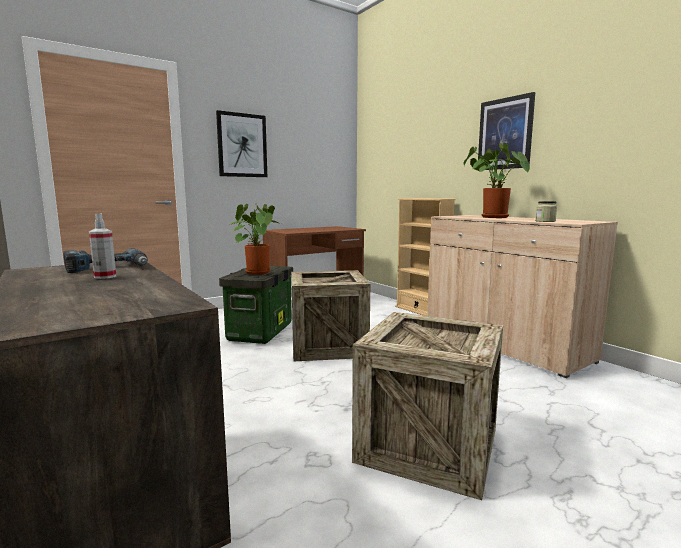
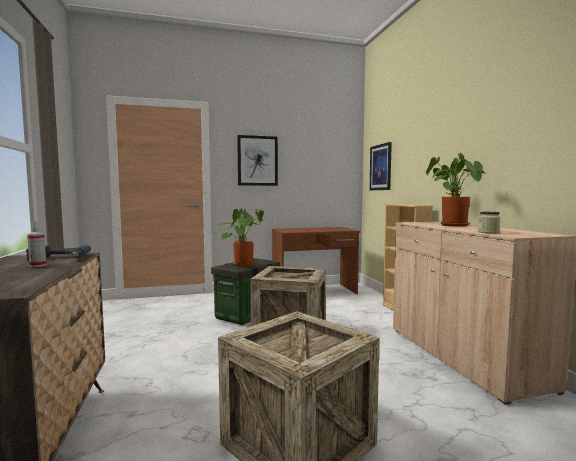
camera: 20 degrees right, 5 degrees down
picture [478,92,535,170] -> picture moved to [369,142,392,190]

